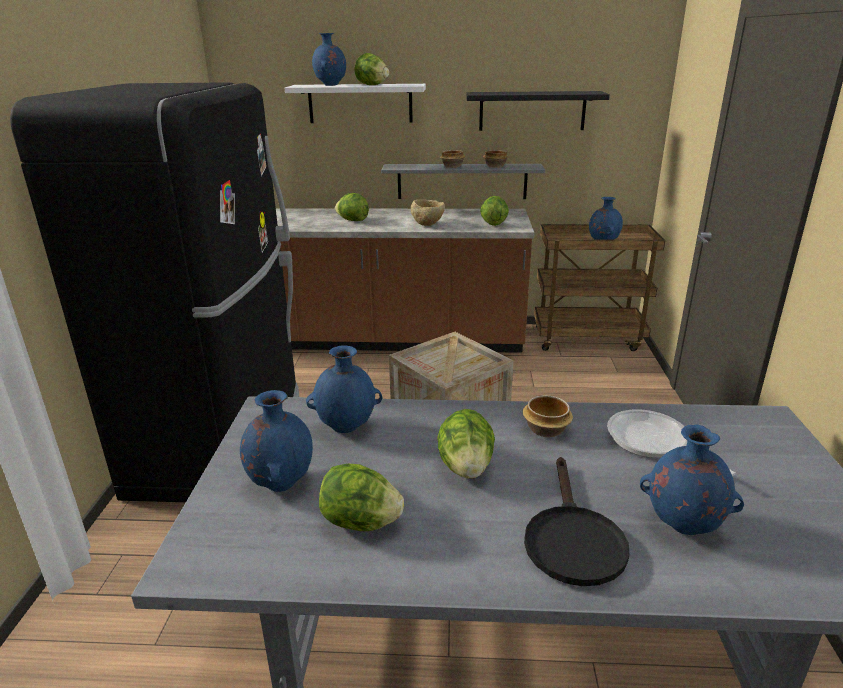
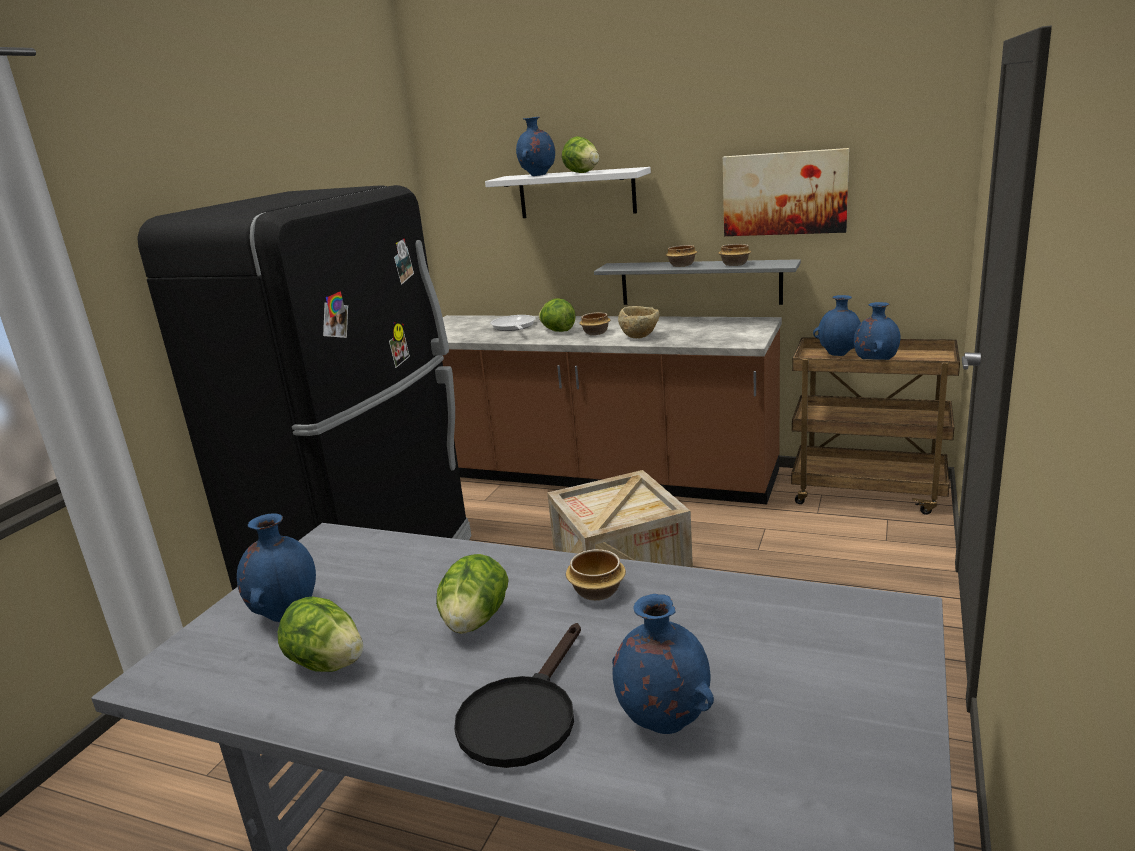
camera: 20 degrees right, 5 degrees down
blue vase [306,345,382,433] -> blue vase moved to [813,295,861,356]
black shelf [466,91,610,131] -> picture [723,148,849,236]
lettuce [480,196,509,226] -> none
frying pan [607,409,736,476] -> frying pan moved to [490,315,536,331]
none -> bowl [579,312,610,335]

